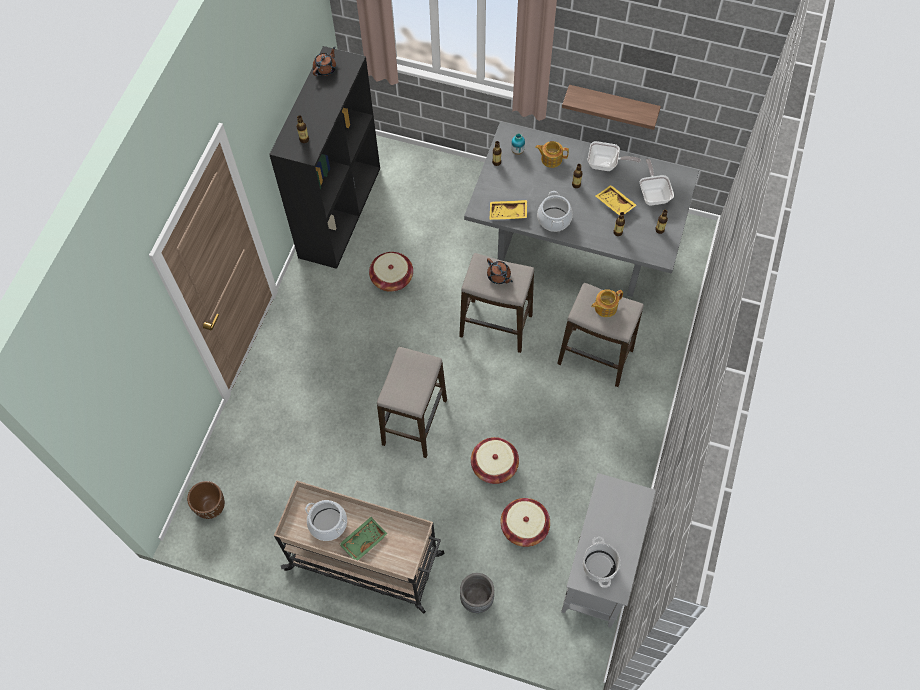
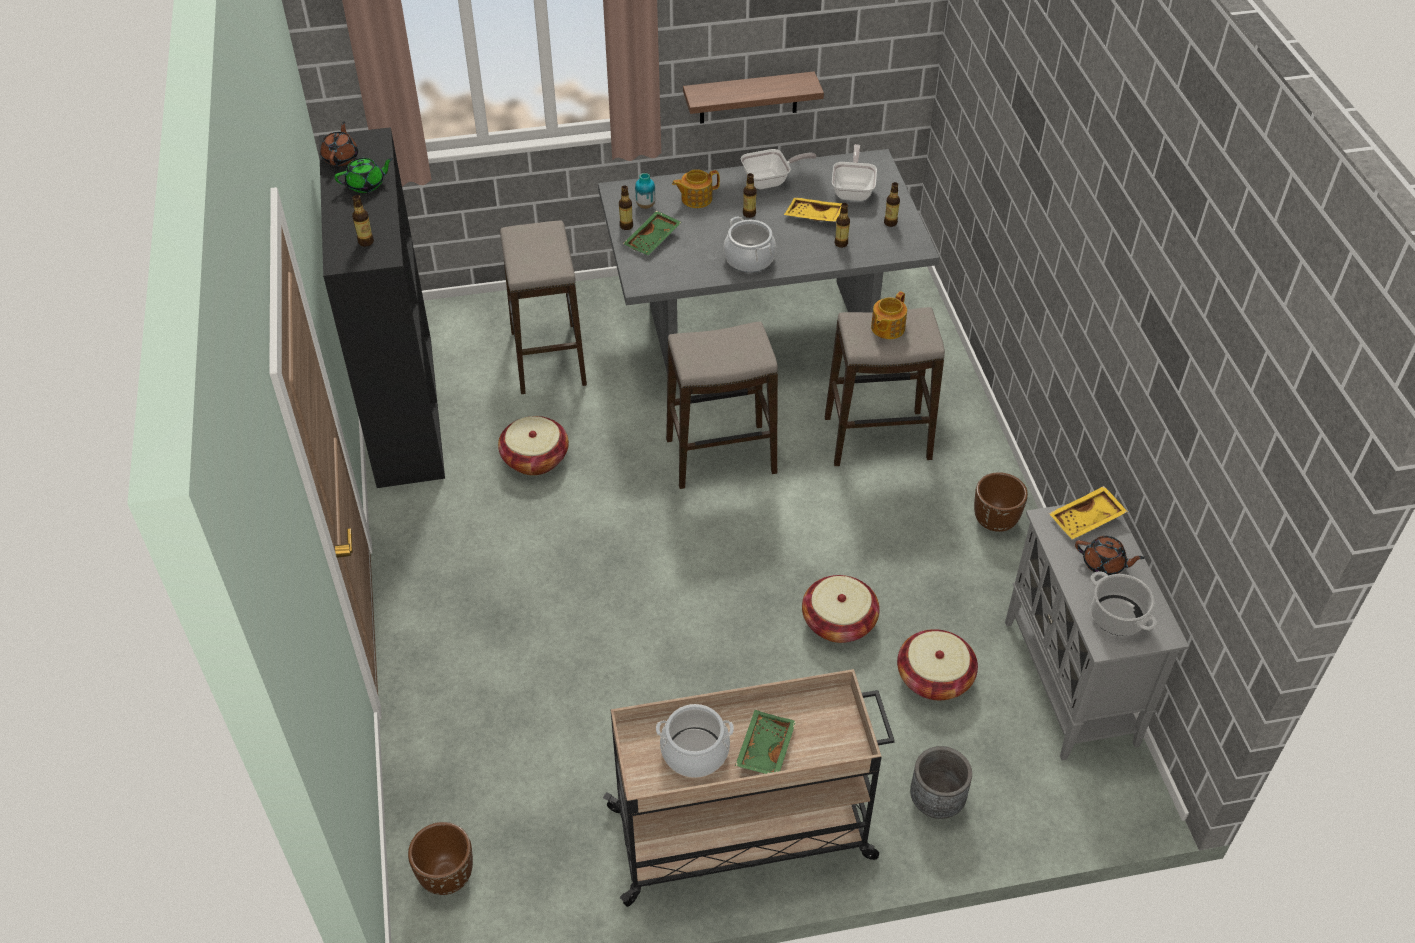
camera: 30 degrees left, 15 degrees down
stool [377,347,447,458] -> stool moved to [500,220,587,394]
brown teapot [487,258,513,284] -> brown teapot moved to [1075,536,1145,575]
yellow tray [489,200,527,220] -> yellow tray moved to [1049,486,1128,539]
frying pan [640,159,674,205] -> frying pan turned 45 degrees clockwise [832,144,877,201]
none -> green teapot [334,158,393,193]
none -> green tray [623,210,681,255]
none -> brown planter [974,472,1028,532]

